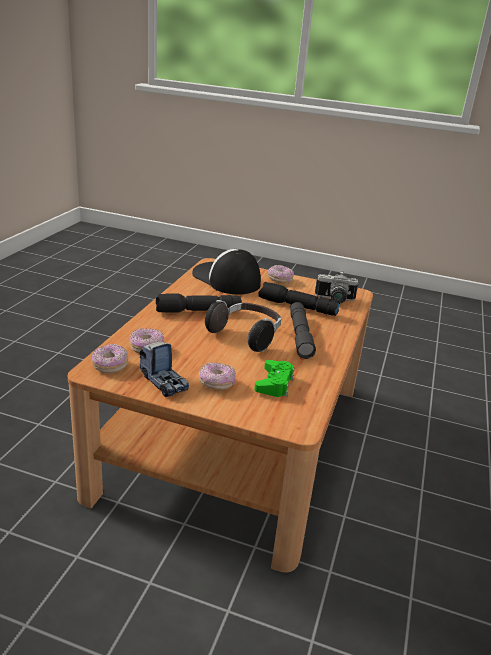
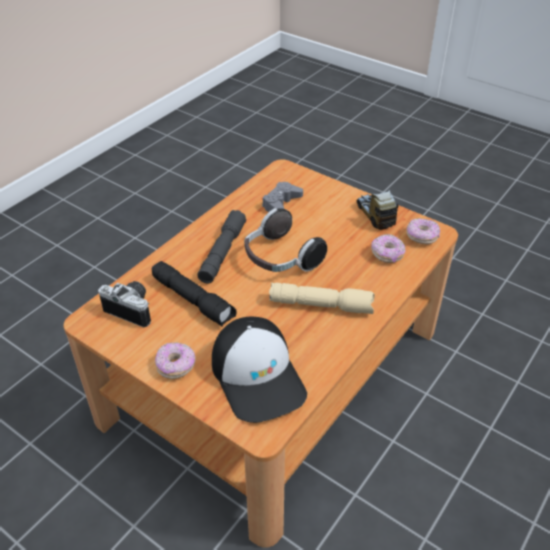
camera: 160 degrees left, 15 degrees up
black flashlight [156,293,242,313] -> beige flashlight [269,283,375,314]
donut [199,362,236,390] -> none
green game controller [254,360,295,397] -> grey game controller [262,182,303,212]

